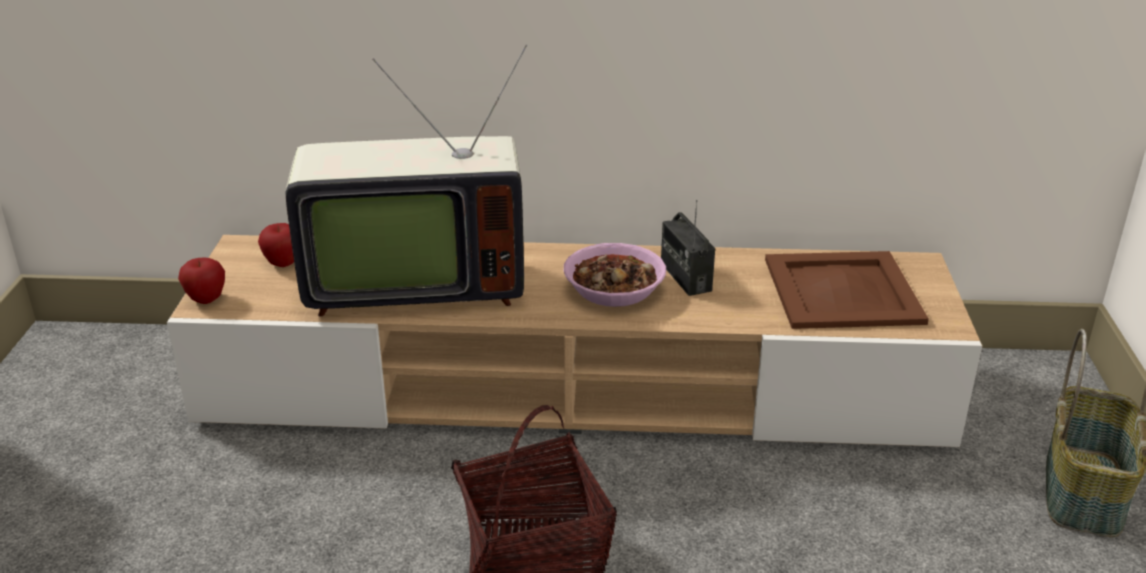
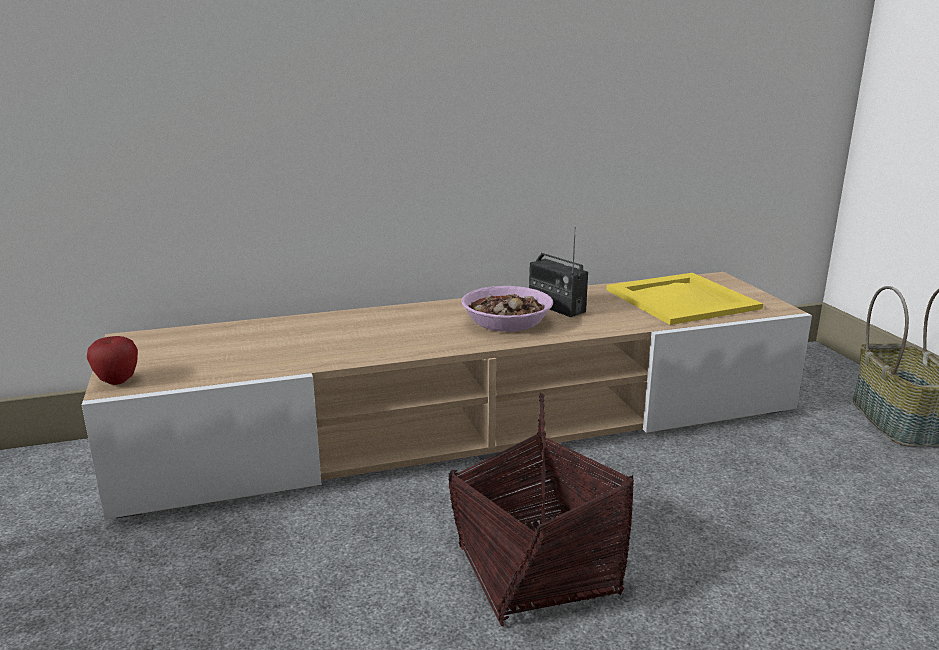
camera: 20 degrees left, 10 degrees down
apple [258,223,294,267] -> none
television [285,44,528,317] -> none
brown tray [765,251,929,329] -> yellow tray [606,273,763,325]

